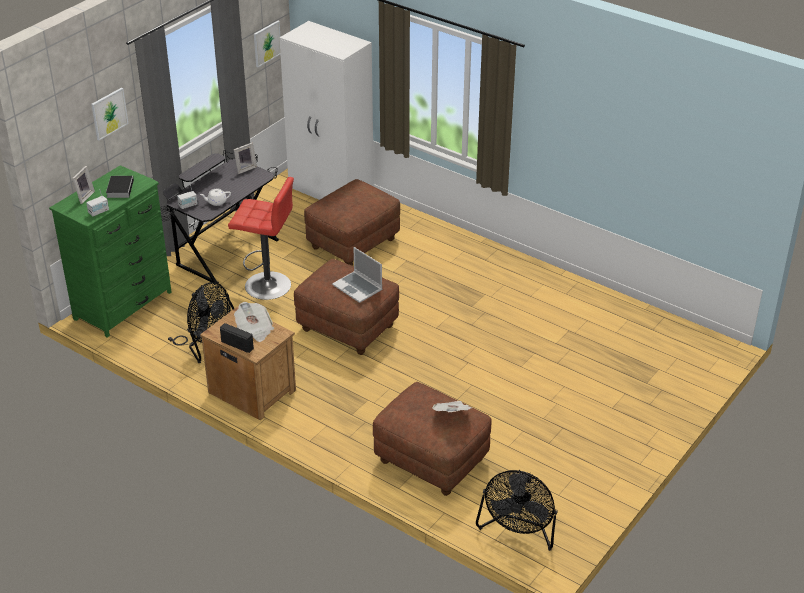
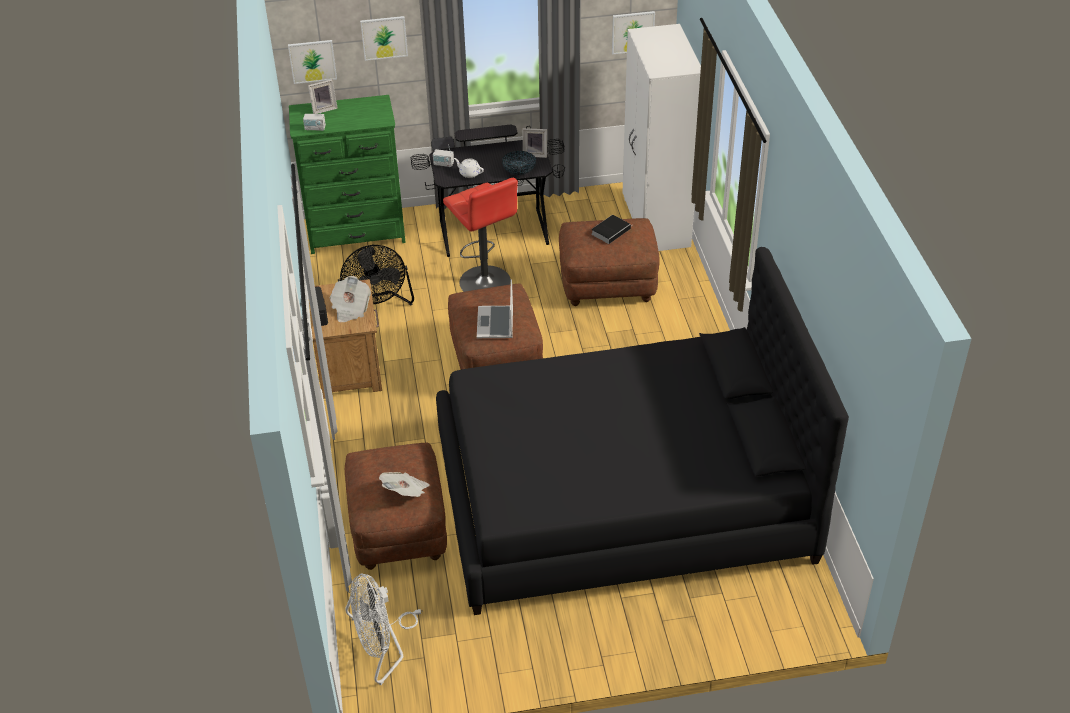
camera: 45 degrees right, 5 degrees up
book [106,176,134,198] -> book moved to [591,215,632,244]
black fan [476,470,558,551] -> white fan [345,573,423,685]
none -> picture [288,40,337,84]
none -> black bed [436,247,849,615]
none -> bowl [502,151,536,175]

